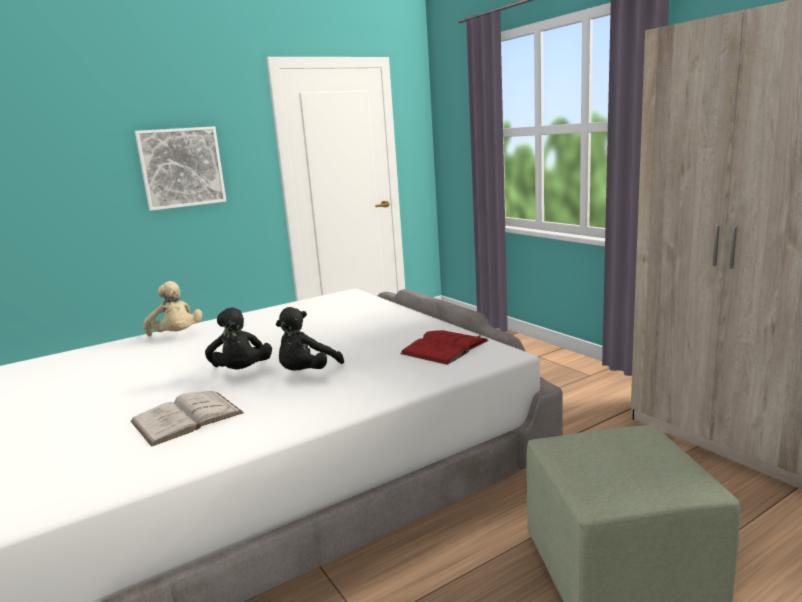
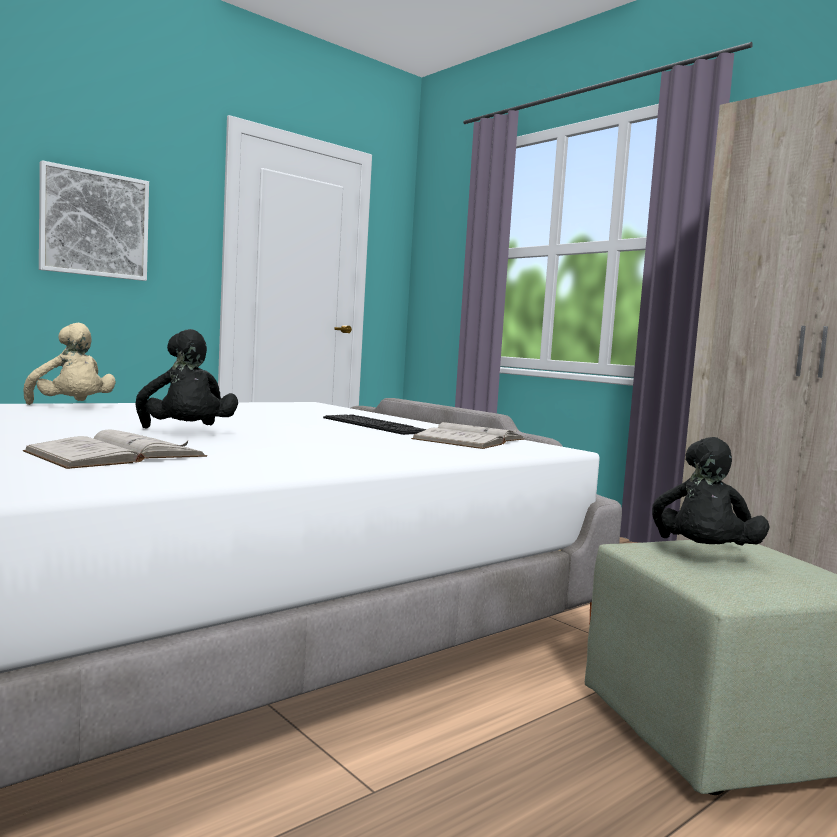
camera: 10 degrees left, 10 degrees down
black plush toy [276,307,344,371] -> black plush toy moved to [652,437,770,546]
red book [400,330,489,365] -> white book [411,422,525,449]
none -> keyboard [323,414,427,435]

